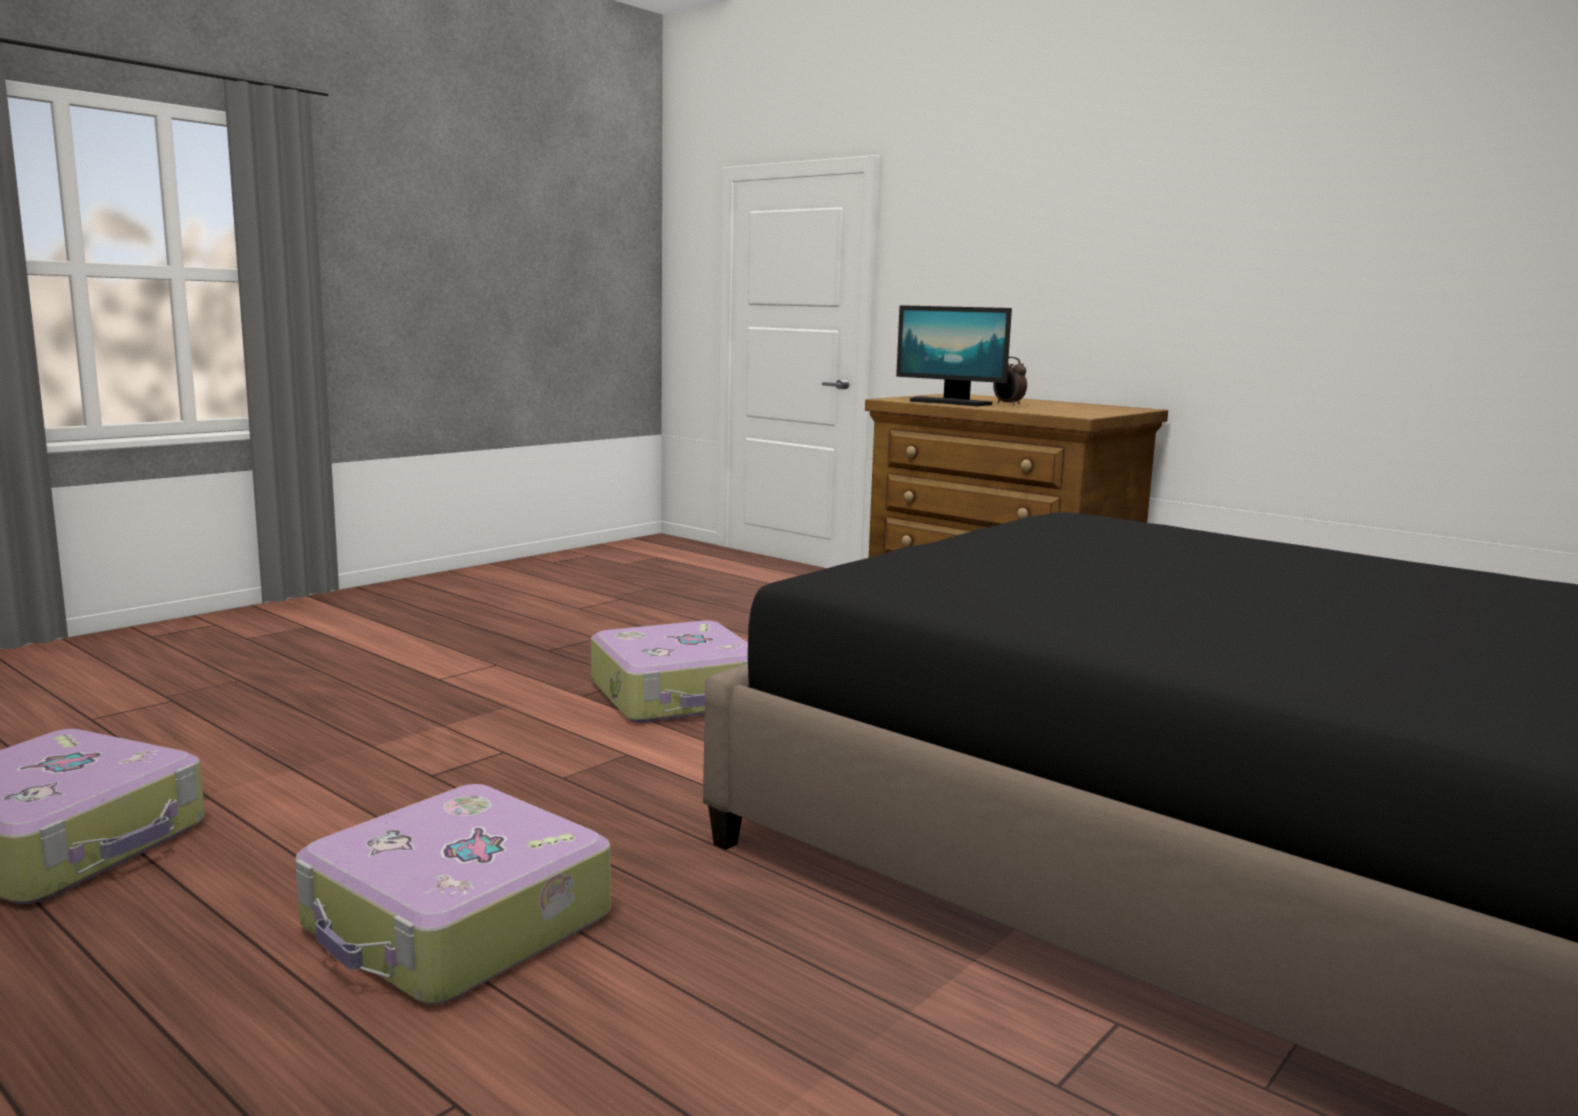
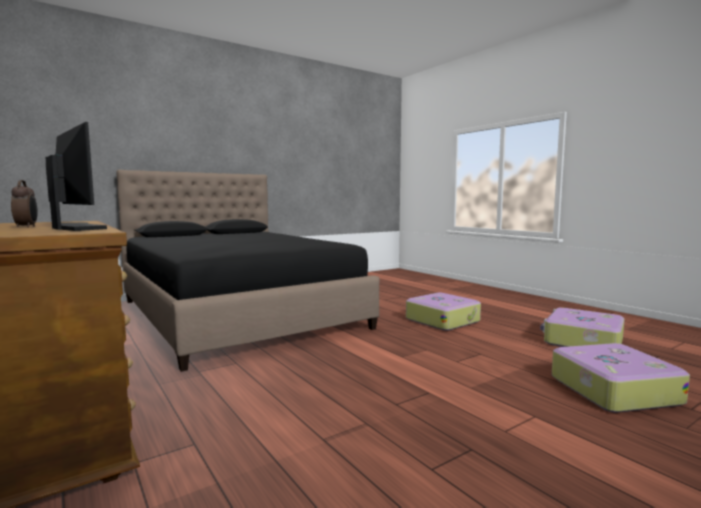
camera: 165 degrees left, 5 degrees down
suitcase [591,620,748,723] -> suitcase moved to [552,343,690,413]

